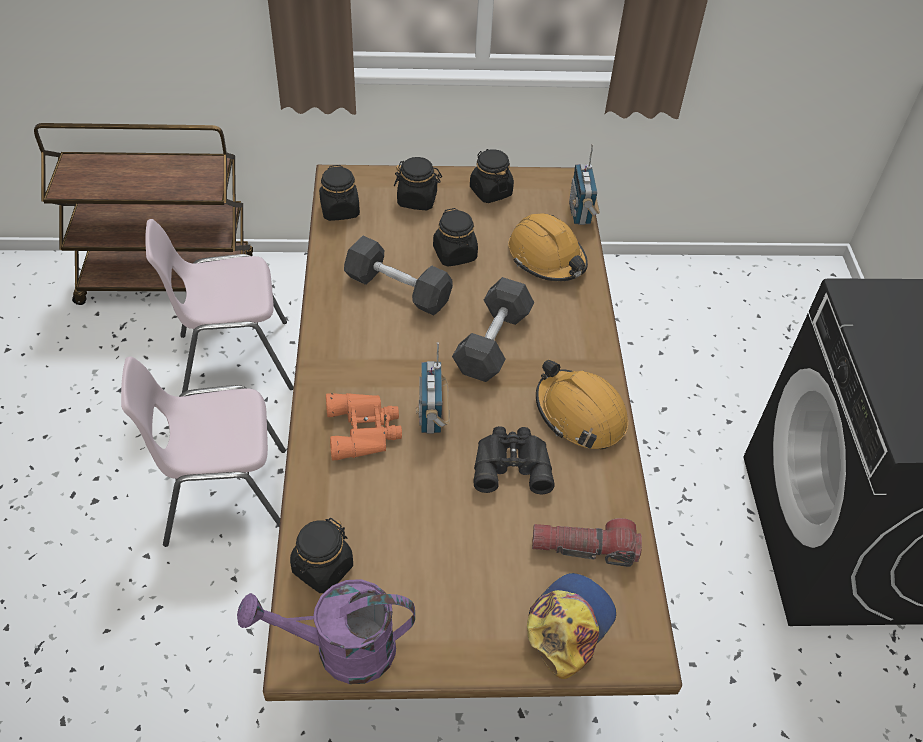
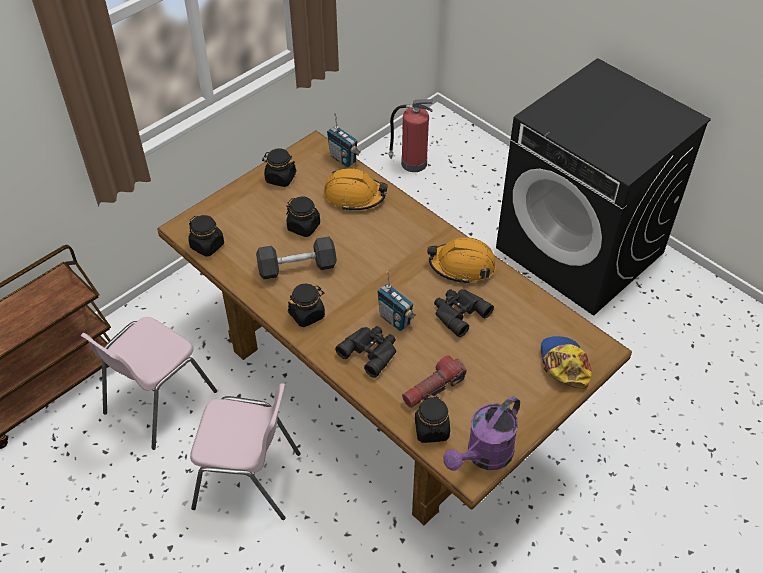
camera: 40 degrees left, 0 degrees up
pink chair [121,357,286,547] -> pink chair turned 120 degrees counterclockwise [190,383,301,520]
orange binoculars [326,393,402,460] -> black binoculars [335,326,396,378]
black jar [394,157,442,210] -> black jar moved to [288,284,325,327]
grey dumbbell [452,277,534,382] -> none
flashlight [532,518,642,567] -> flashlight moved to [402,355,466,408]
none -> fire extinguisher [388,99,434,172]

